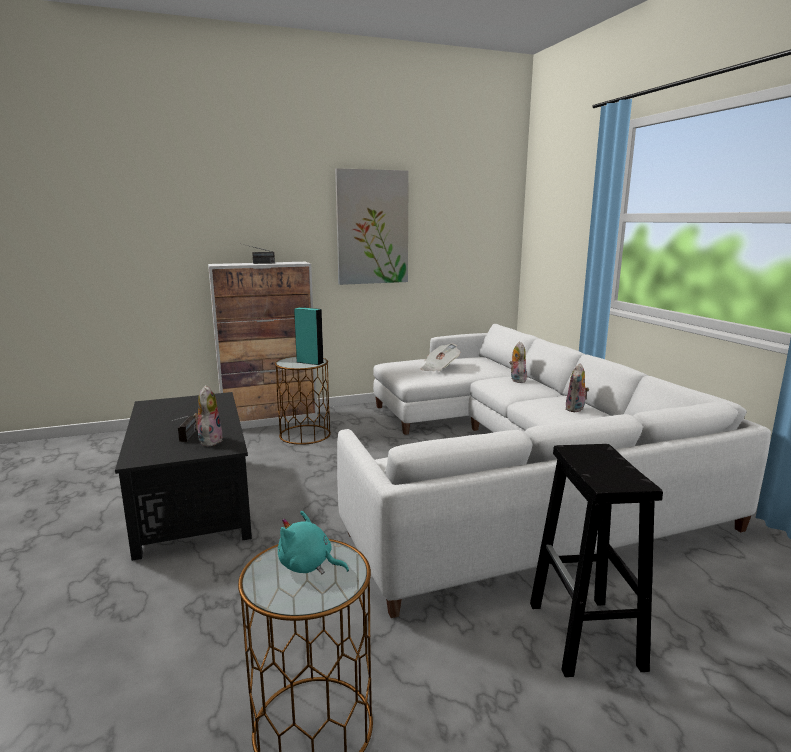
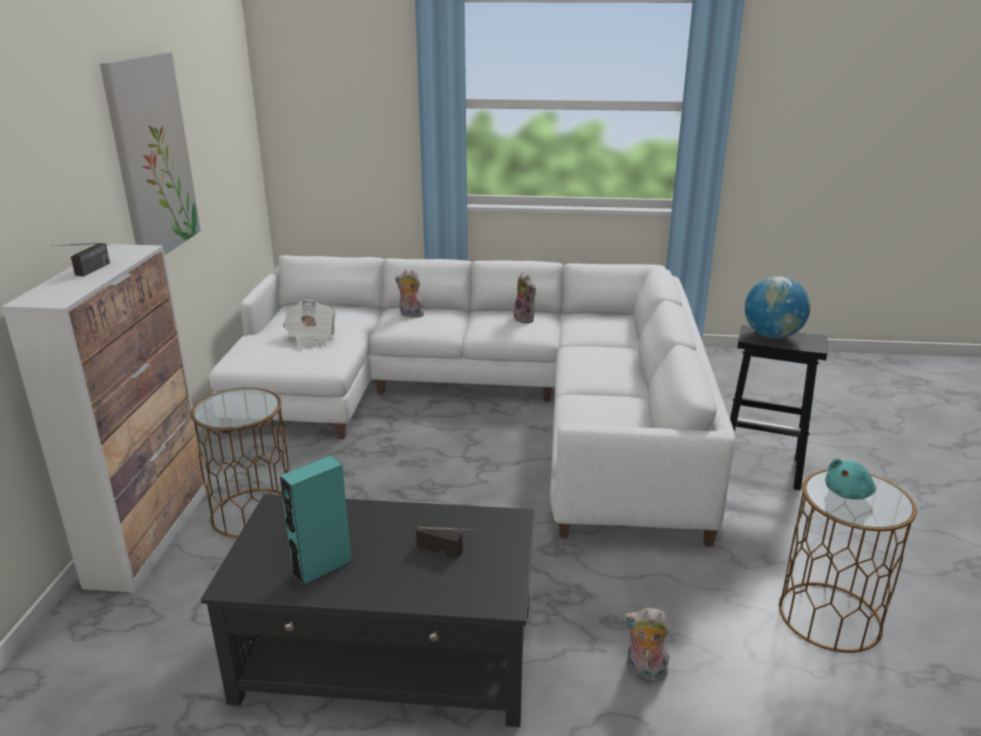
camera: 65 degrees left, 10 degrees up
plush toy [193,385,223,447] -> plush toy moved to [624,607,670,681]
turquoise speaker [294,307,323,365] -> turquoise speaker moved to [280,455,353,586]
none -> globe [745,276,811,339]

